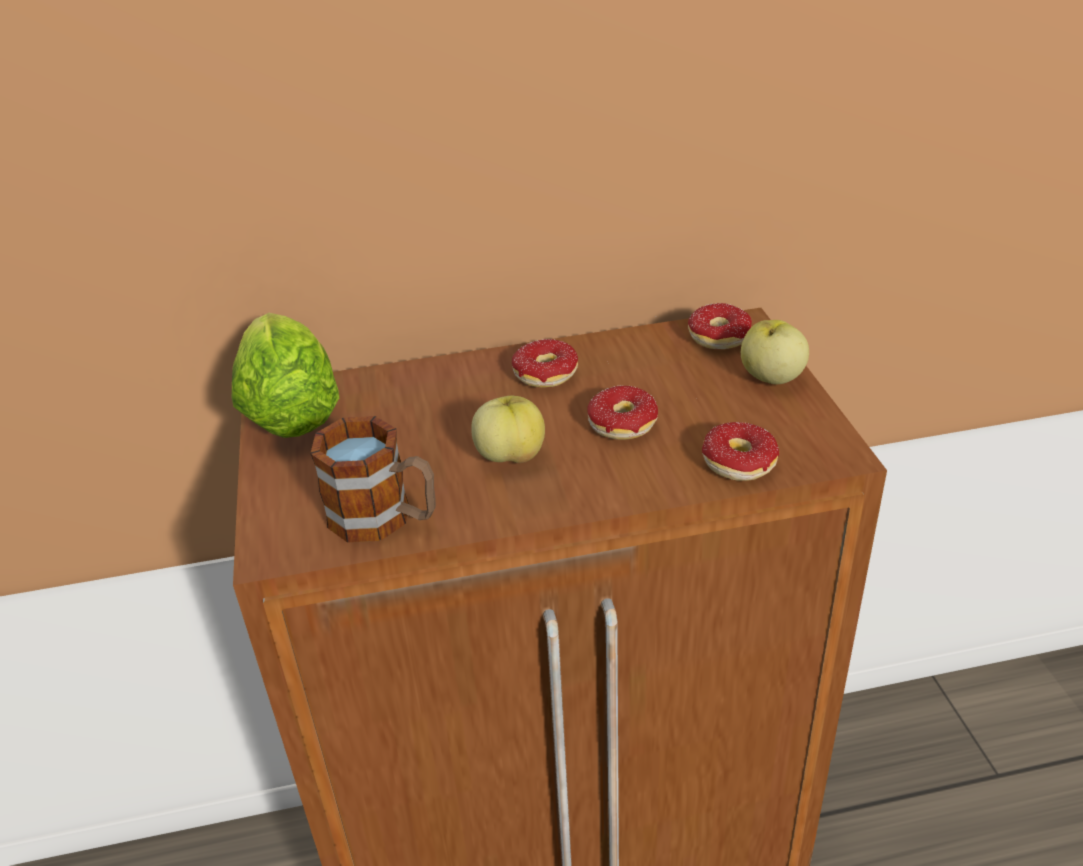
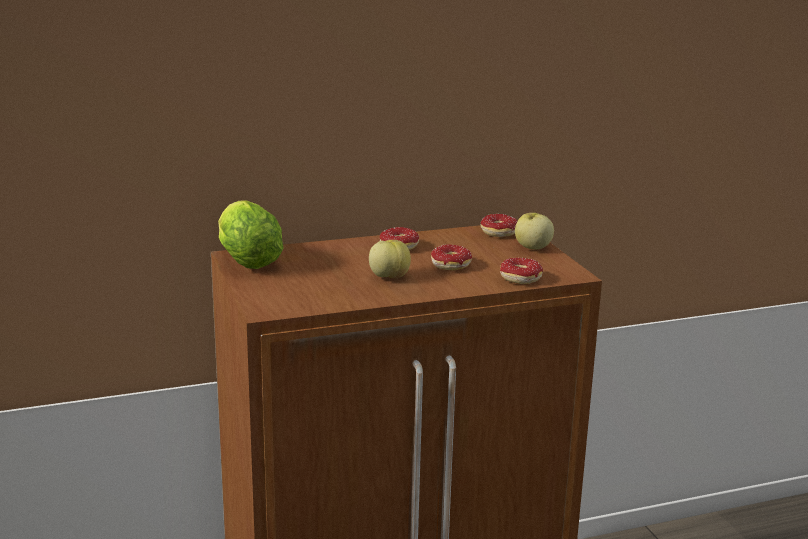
camera: 10 degrees left, 15 degrees down
mug [310,416,436,543] -> none

